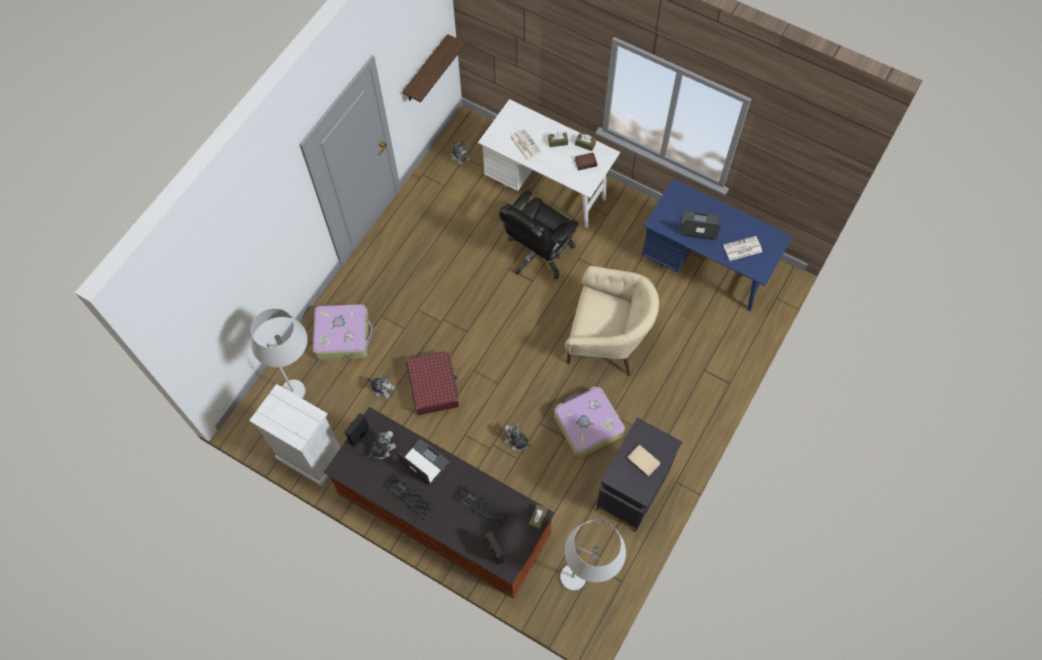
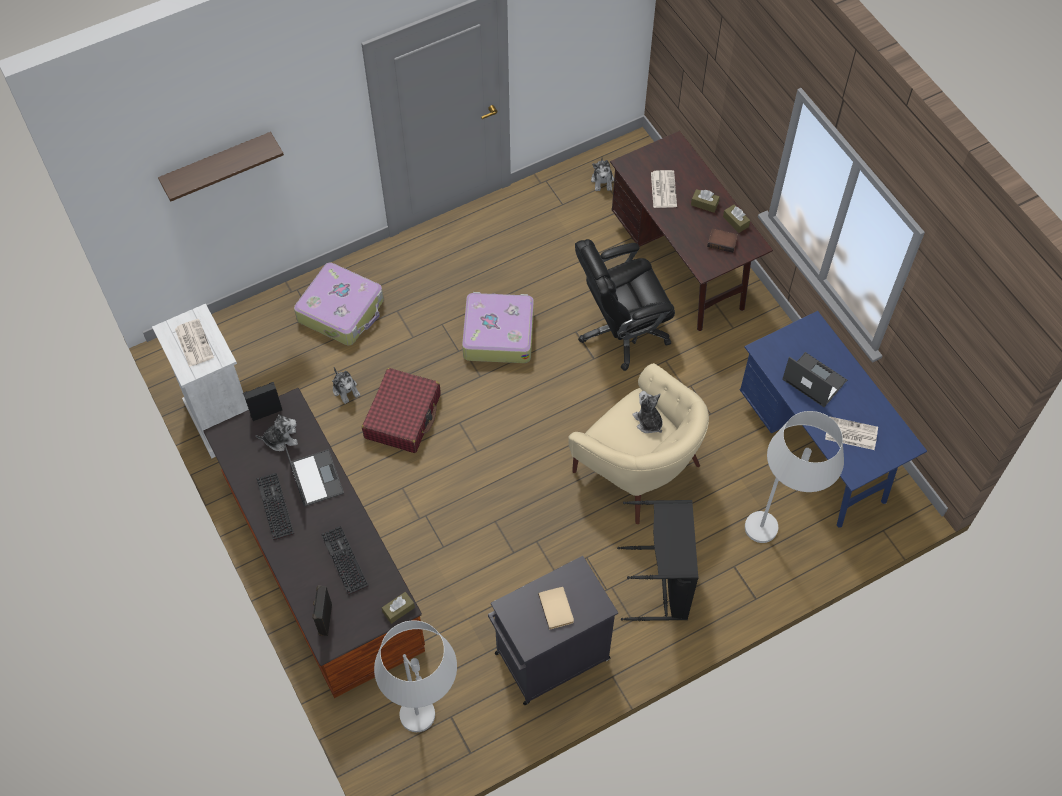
camera: 30 degrees right, 5 degrees down
white floor lamp [251,308,308,399] -> white floor lamp moved to [745,411,844,543]
shelf [402,34,466,102] -> shelf moved to [158,132,284,202]
white desk [478,99,620,228] -> brown desk [610,131,773,331]
plush toy [504,423,532,451] -> plush toy moved to [632,391,663,433]
suitcase [554,387,625,458] -> suitcase moved to [462,292,534,363]
none -> newspaper [175,319,214,367]
none -> black laundry basket [617,500,698,621]

